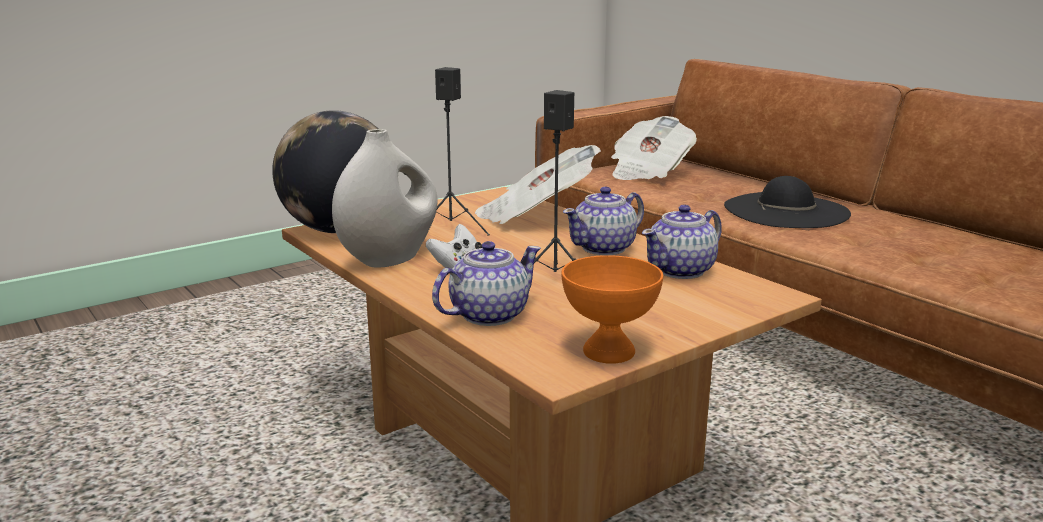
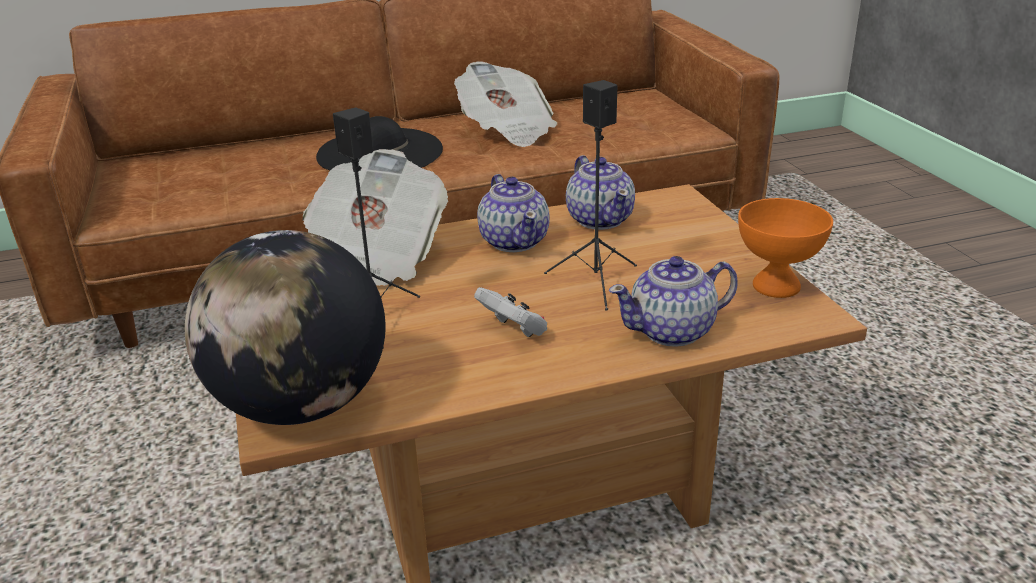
camera: 70 degrees left, 10 degrees up
white vase [332,129,437,268] -> none
teapot [432,241,541,326] -> teapot turned 90 degrees counterclockwise [609,256,738,347]
newspaper [611,116,697,180] -> newspaper moved to [454,62,557,147]

